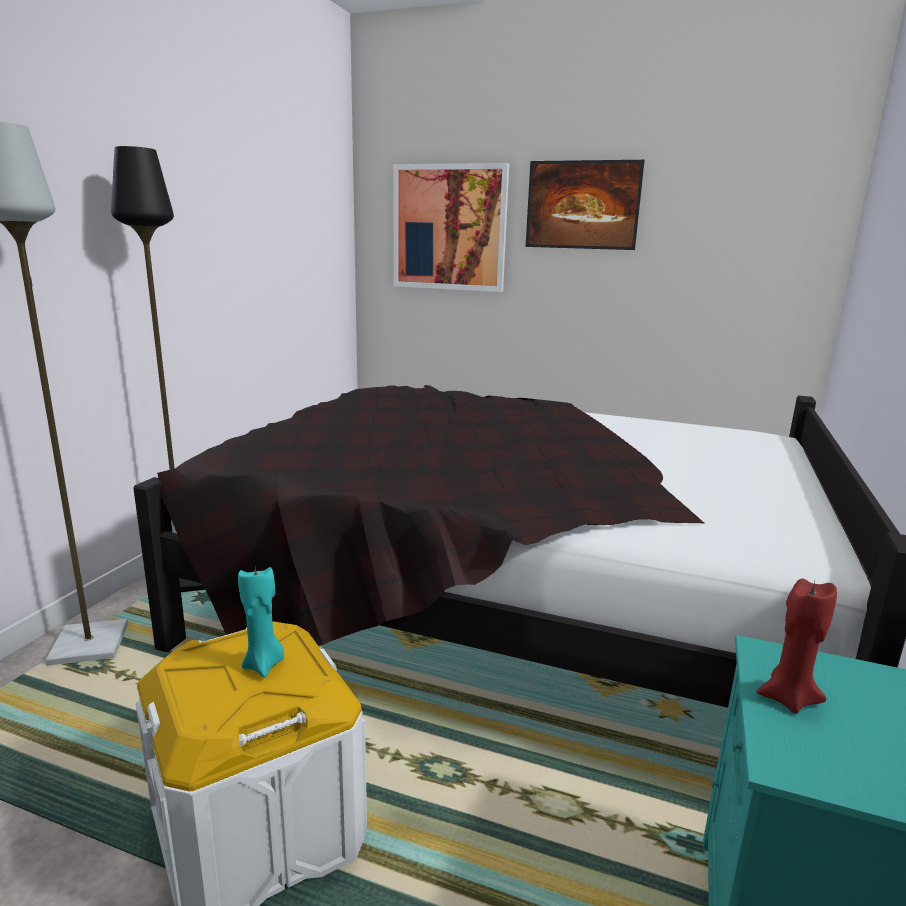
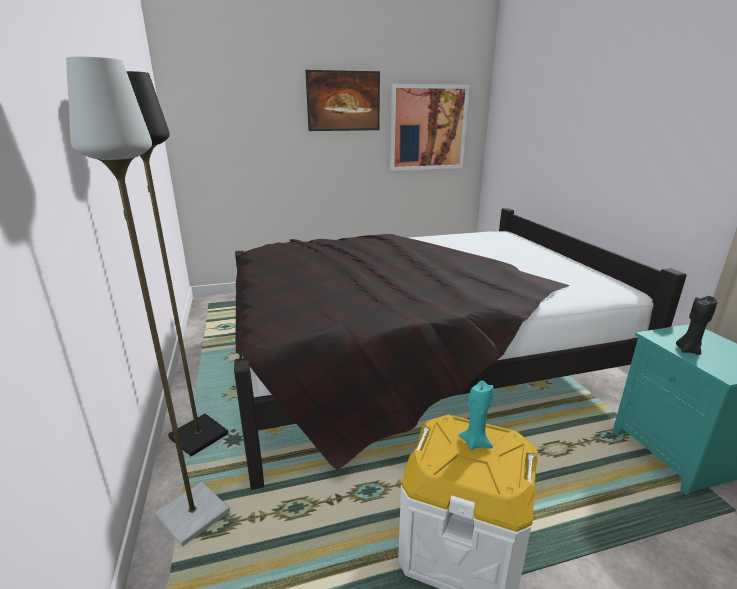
camera: 35 degrees left, 5 degrees up
picture [393,163,509,292] -> picture moved to [390,84,469,171]
red candle [756,579,837,714] -> black candle [676,296,717,355]

